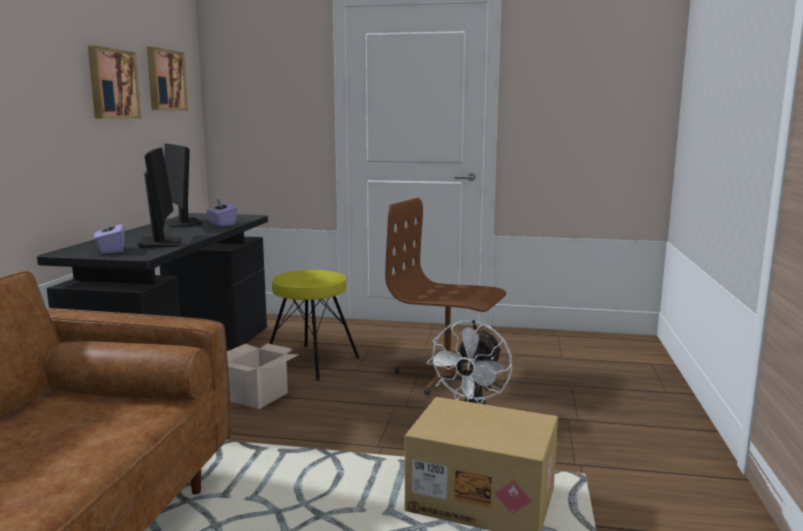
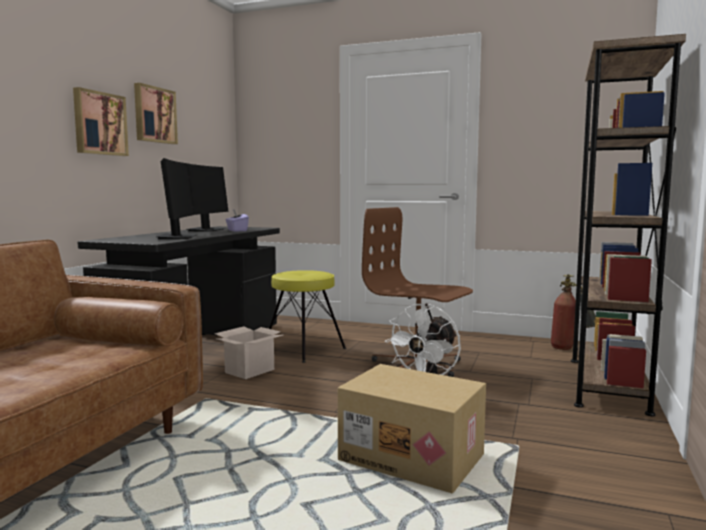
camera: 10 degrees right, 5 degrees down
purple tissue box [94,217,124,253] -> none
picture [147,47,188,111] -> picture moved to [73,87,129,156]
monitor [164,144,204,228] -> monitor turned 150 degrees counterclockwise [187,164,228,232]
none -> fire extinguisher [551,274,596,350]
none -> brown bookcase [571,34,686,416]

